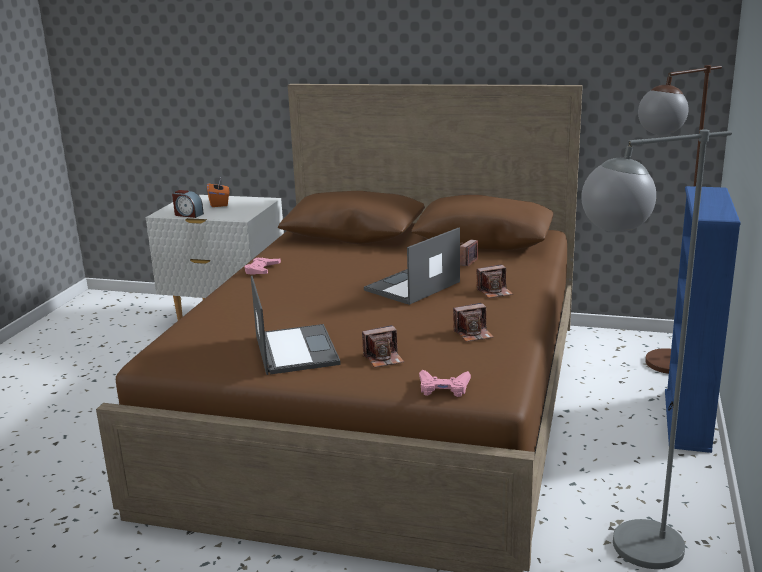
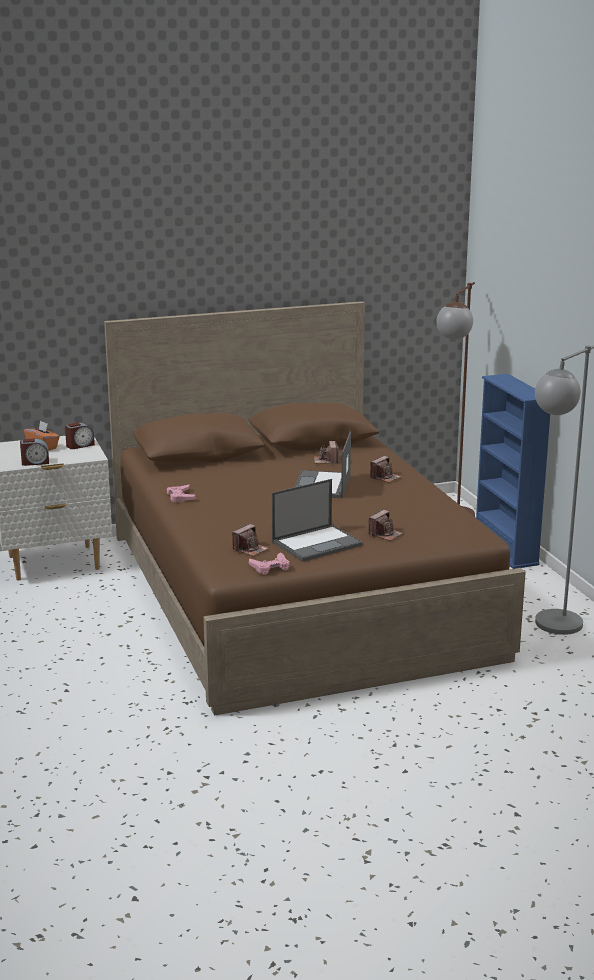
camera: 35 degrees left, 0 degrees up
laptop [251,276,341,375] -> laptop turned 105 degrees clockwise [272,479,363,562]
pink game controller [419,369,471,397] -> pink game controller moved to [249,552,289,575]
camera [453,303,494,342] -> camera moved to [232,524,269,556]
none -> alarm clock [65,422,95,449]

